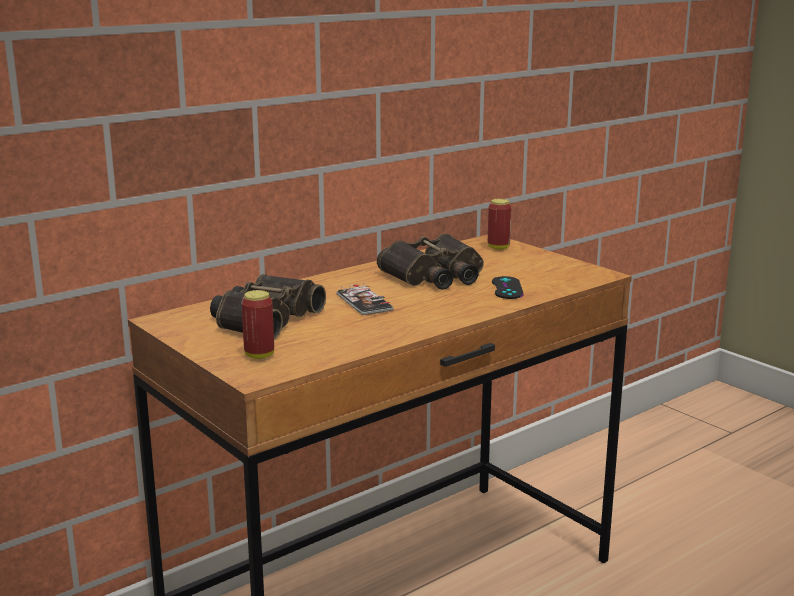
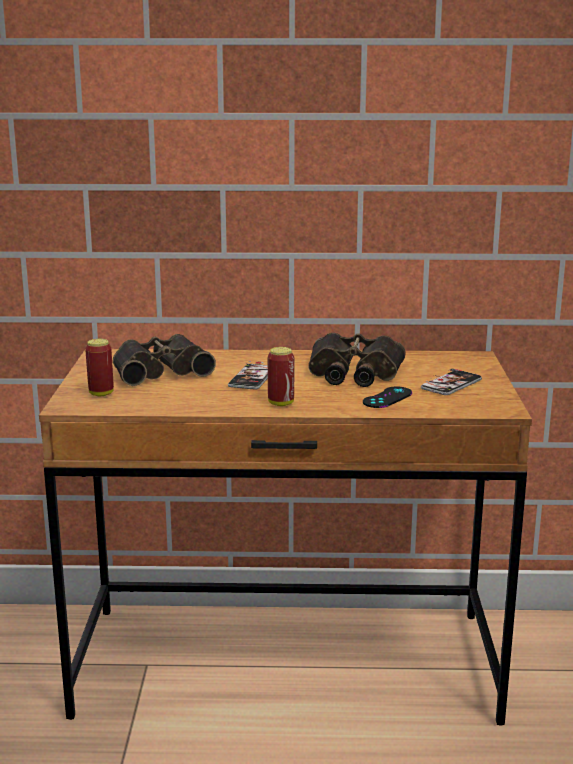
camera: 40 degrees right, 0 degrees up
can [488,199,512,250] -> can moved to [268,347,294,406]
none -> phone [421,369,482,395]

